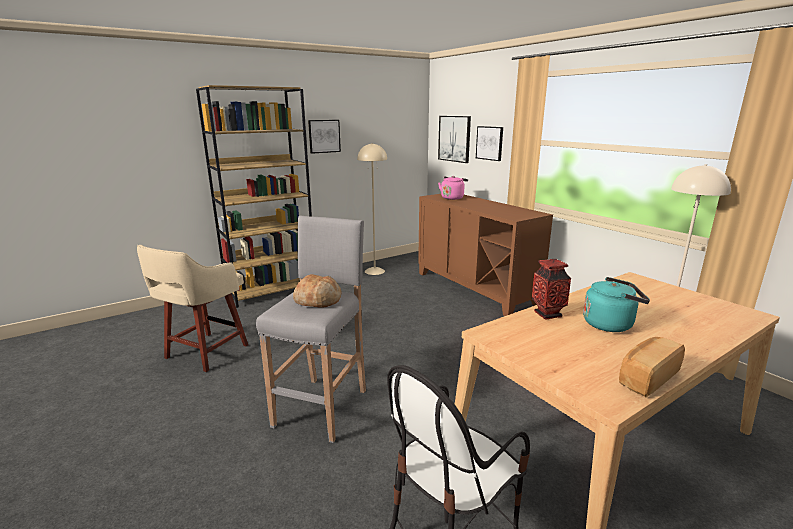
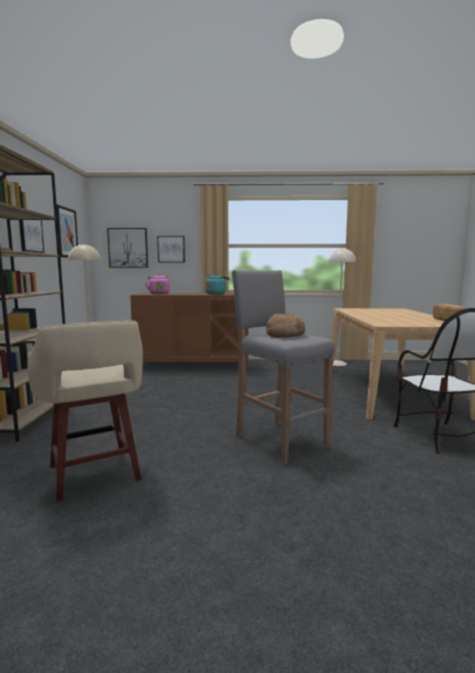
camera: 55 degrees left, 10 degrees down
vase [532,259,571,320] -> none
turquoise kettle [583,277,650,332] -> turquoise kettle moved to [205,274,230,295]
none -> picture [57,205,78,258]

